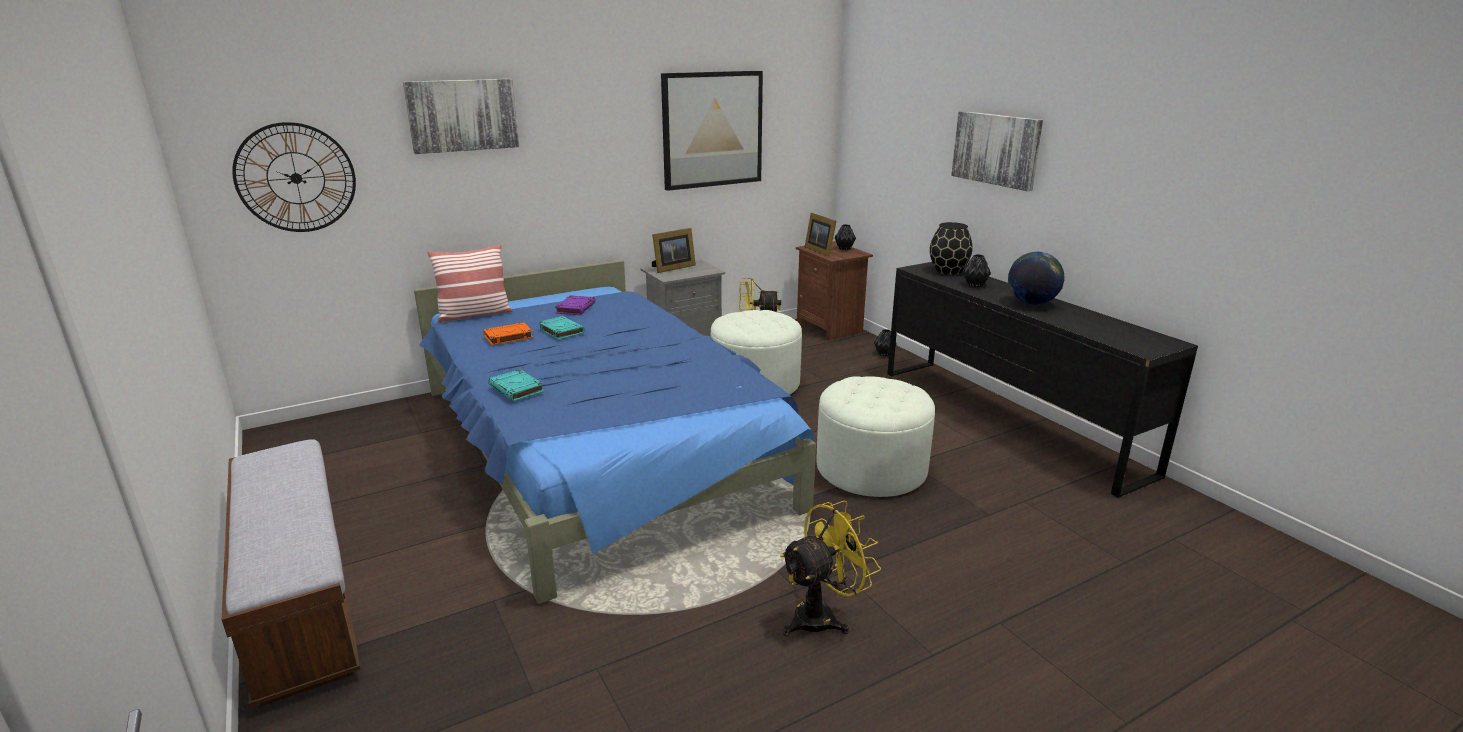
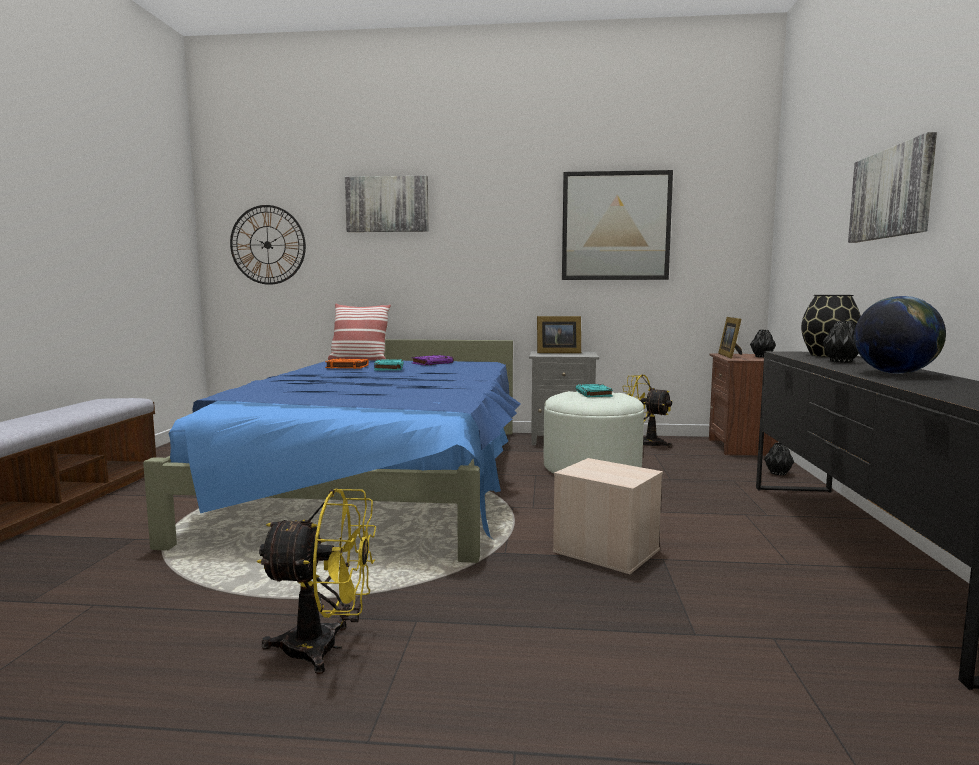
camera: 35 degrees right, 15 degrees down
turquoise book [488,369,544,402] -> turquoise book moved to [576,384,613,397]
white ottoman [816,376,935,497] -> beige storage box [553,458,663,574]

